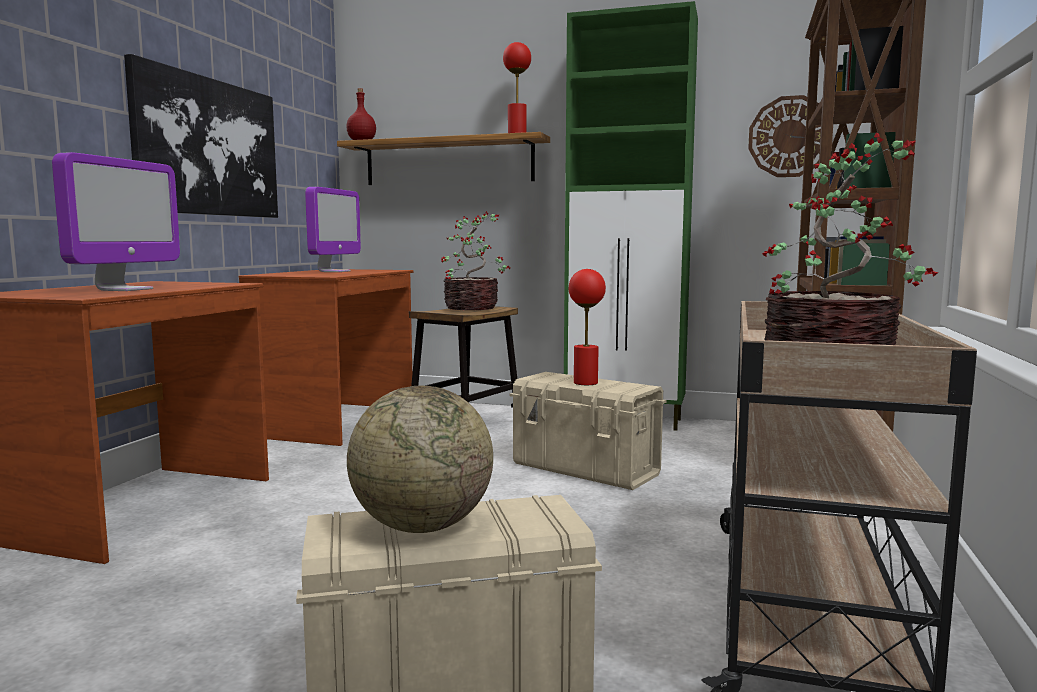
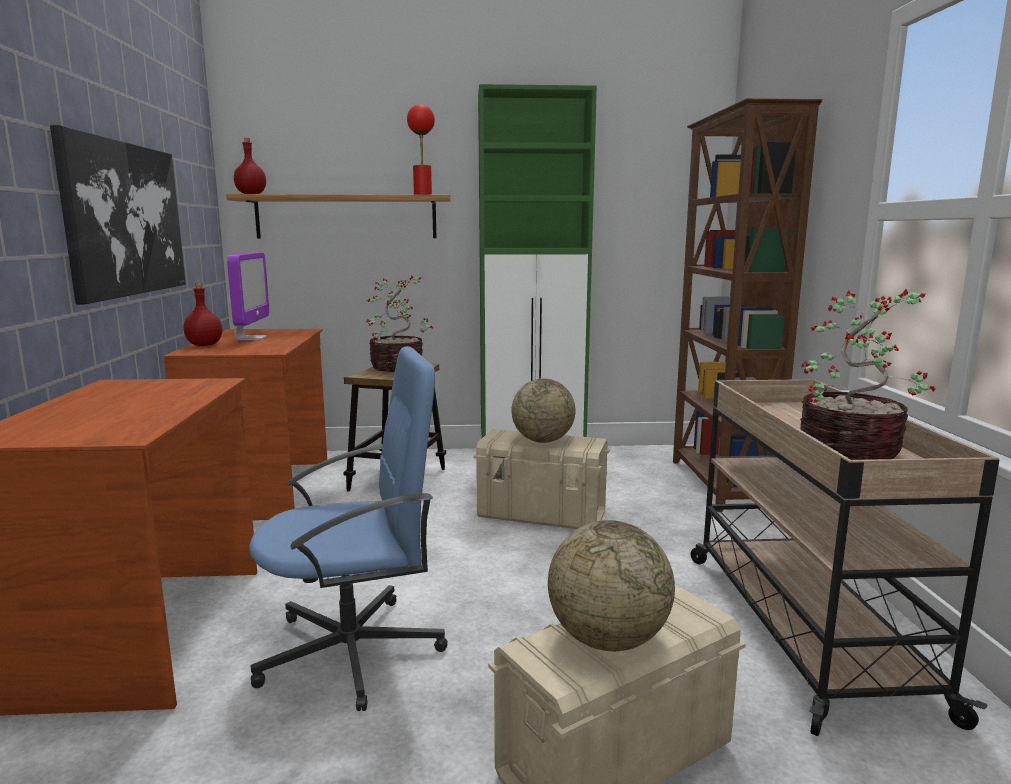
camera: 20 degrees left, 5 degrees up
monitor [52,152,180,291] -> none
red table lamp [569,269,606,385] -> globe [512,379,576,443]
wall clock [748,95,833,177] -> none
none -> red bottle [184,283,222,346]
none -> blue office chair [249,347,448,711]

